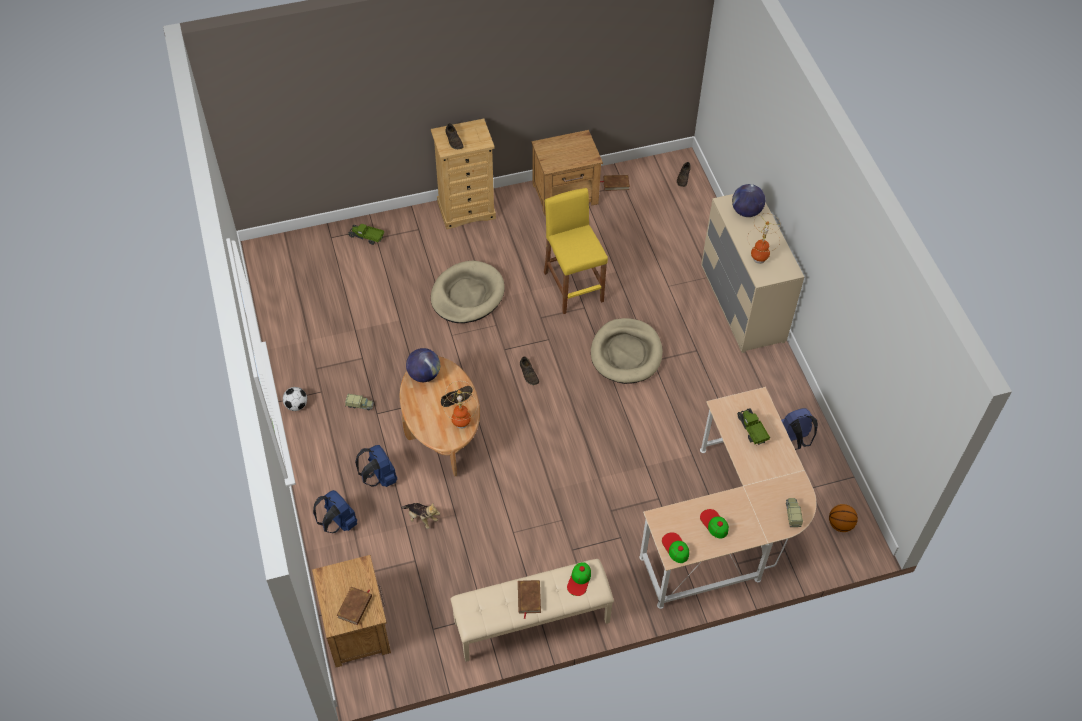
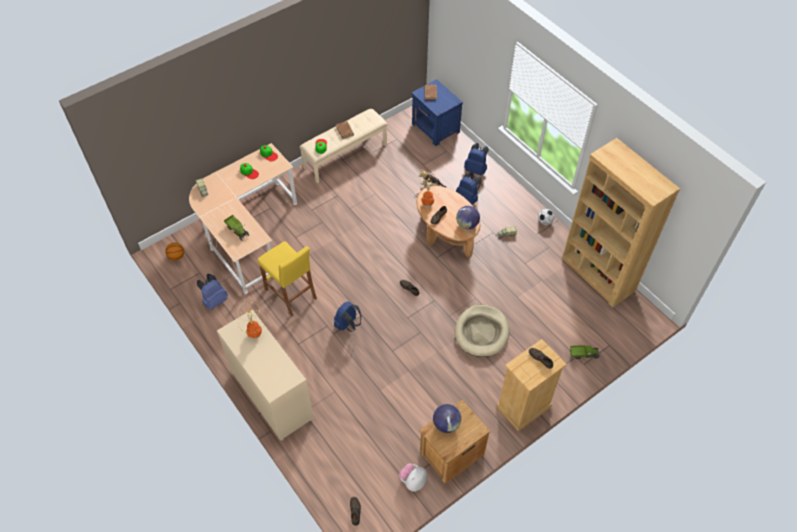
camera: 160 degrees right, 0 degrees up
brown nightstand [312,555,391,667] -> blue nightstand [411,79,463,146]
yellow stool [544,188,608,314] -> yellow stool moved to [258,241,317,317]
beige dog bed [591,318,663,384] -> blue backpack [334,301,361,332]
brown book [600,175,630,191] -> plush toy [398,463,427,492]
globe [732,184,765,217] -> globe moved to [433,404,461,433]
none -> brown bookcase [562,138,680,308]

